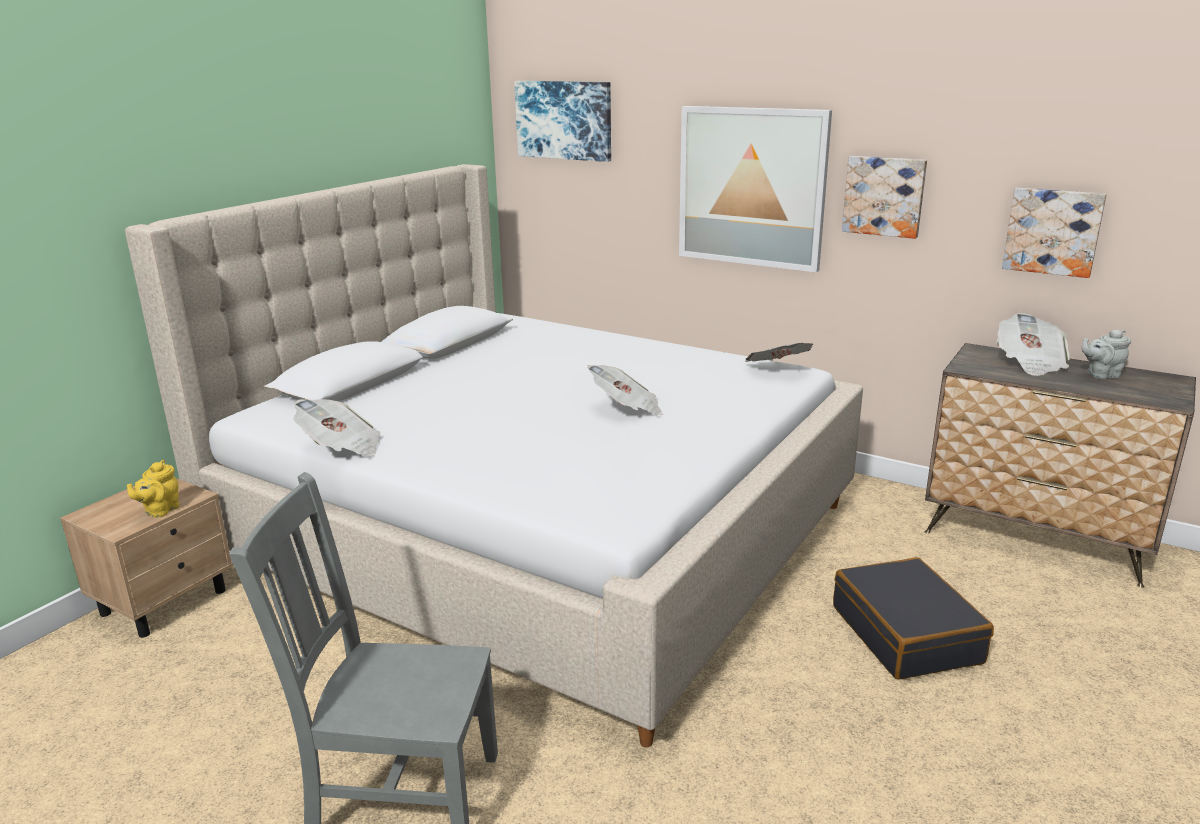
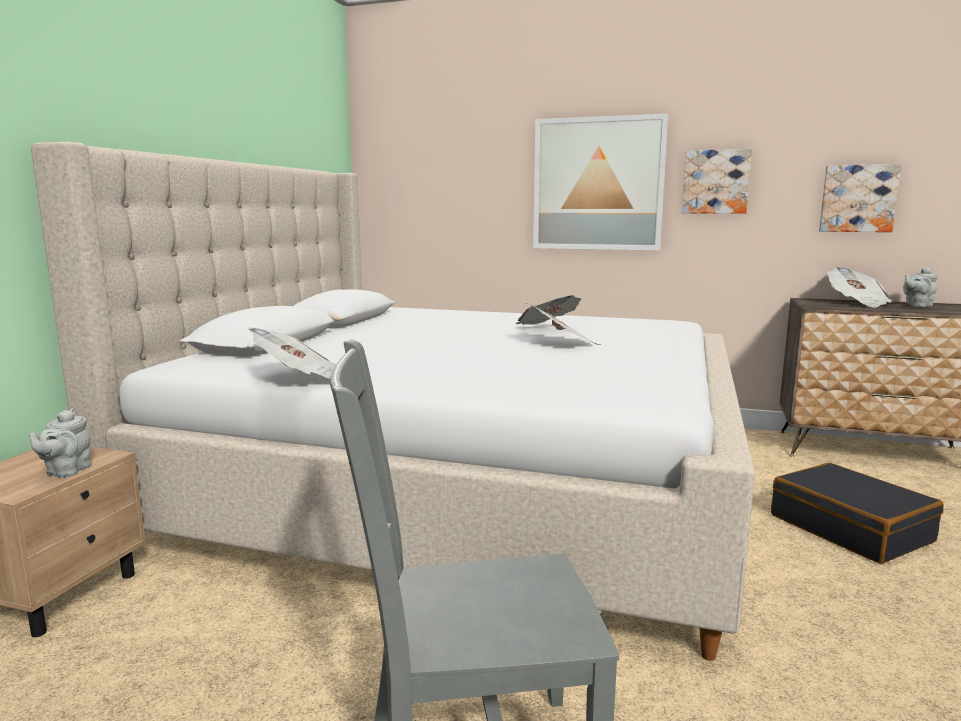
camera: 15 degrees left, 10 degrees down
yellow teapot [127,460,179,518] -> grey teapot [29,408,91,478]
picture [514,81,611,162] -> none
newspaper [745,343,814,361] -> newspaper moved to [516,295,581,325]

